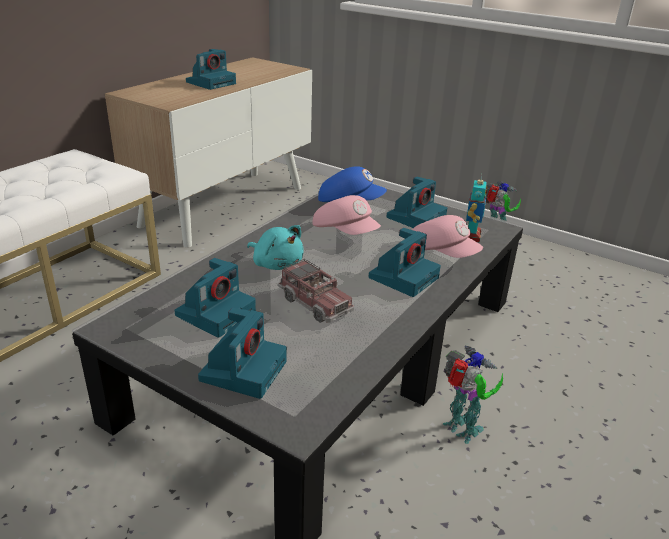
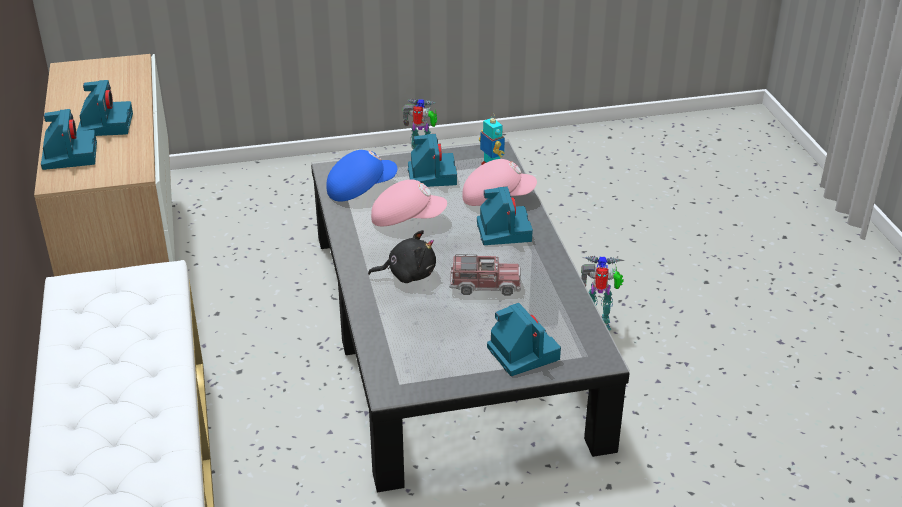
camera: 45 degrees left, 5 degrees up
camera [175,258,256,338] -> camera moved to [41,109,97,170]
turquoise plush toy [247,225,304,270] -> black plush toy [368,230,436,283]

